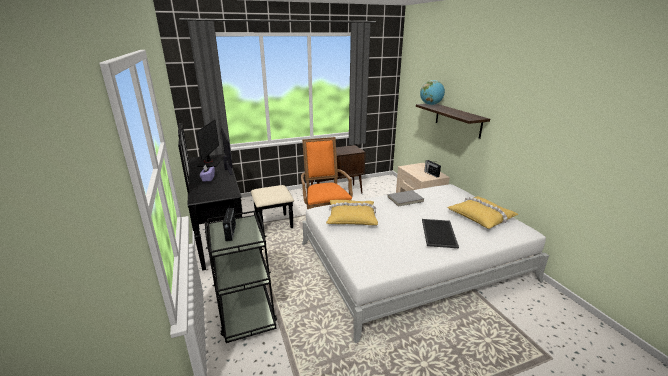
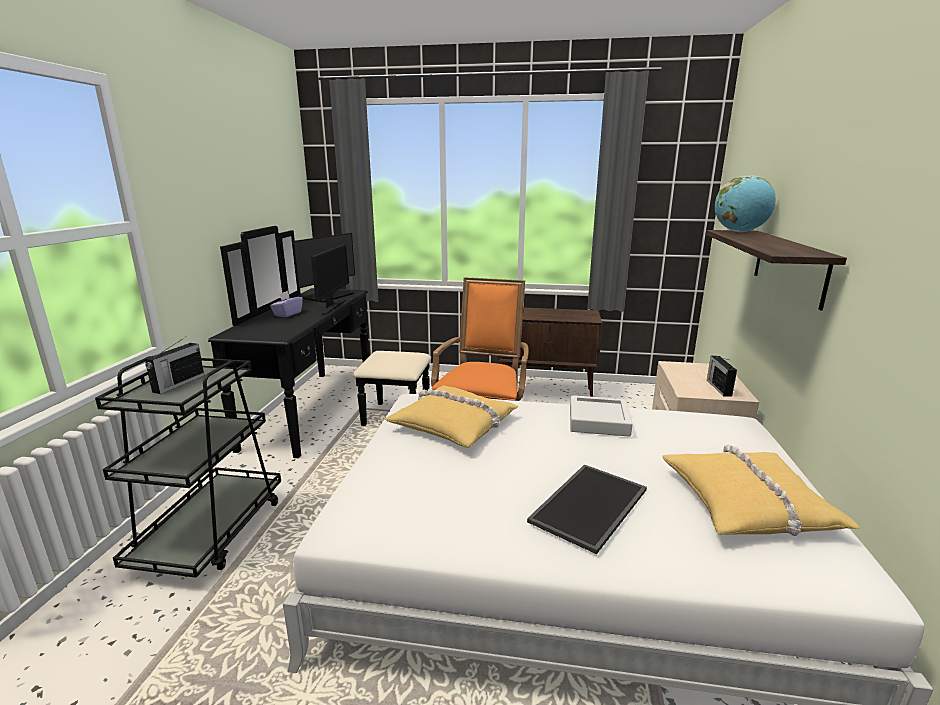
camera: 30 degrees right, 5 degrees down
grey book [387,190,424,207] -> grey tray [570,395,633,437]

